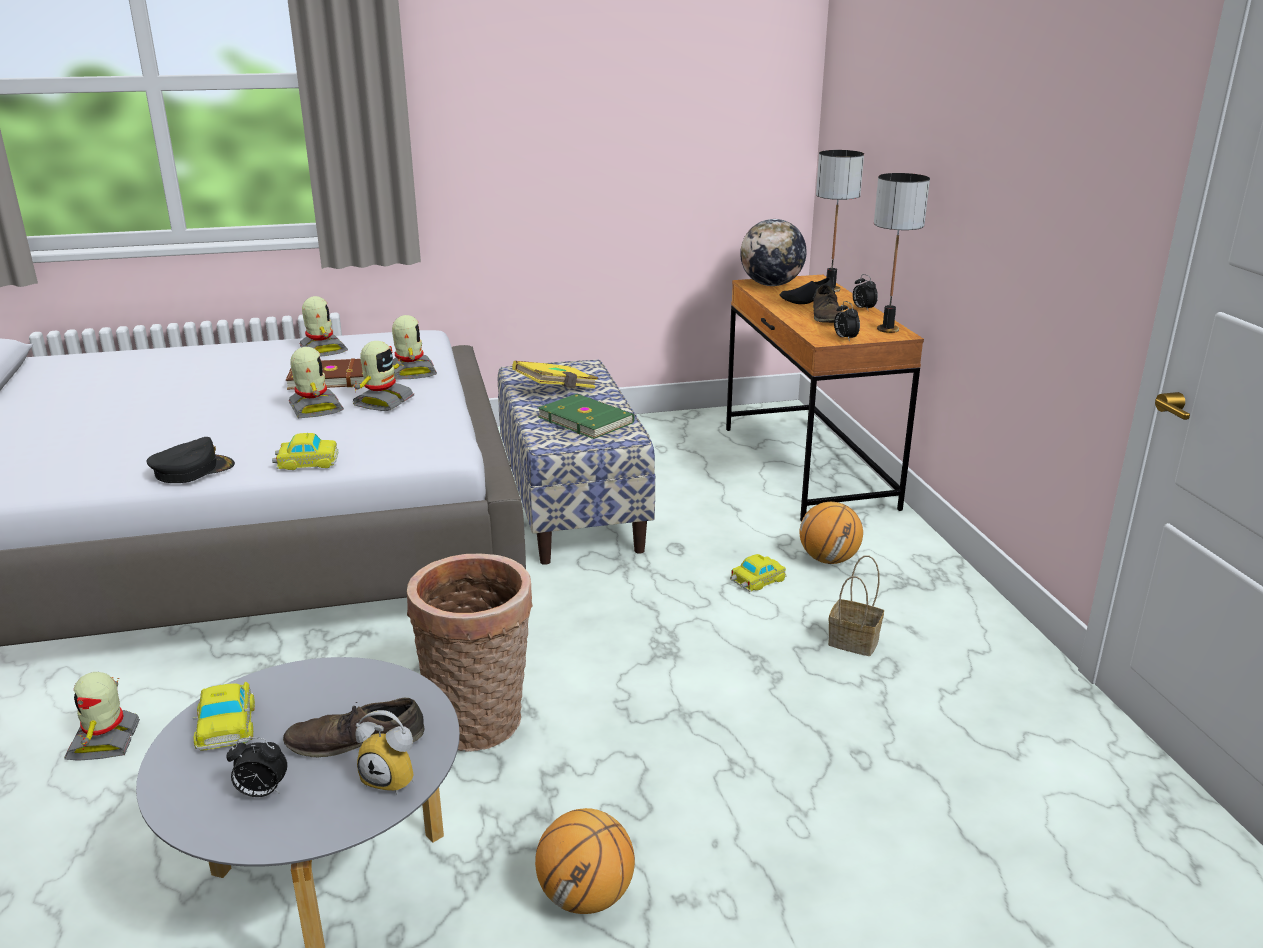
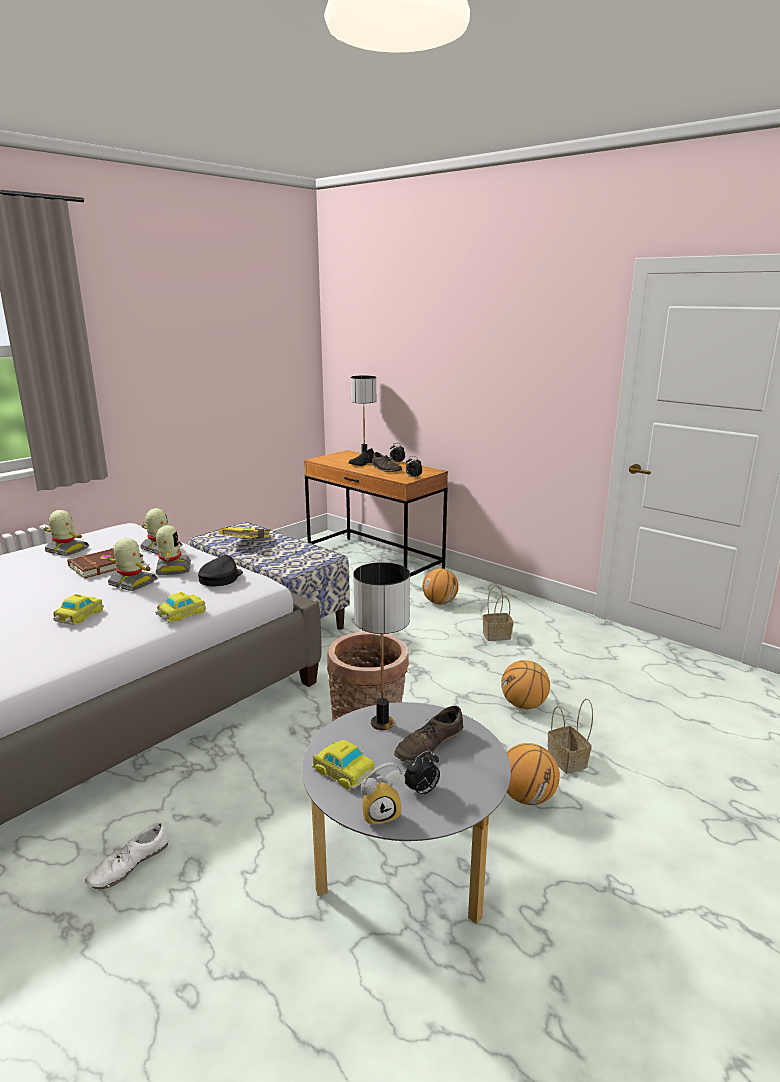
camera: 35 degrees left, 5 degrees down
toy robot [64,672,140,761] -> white shoe [85,823,169,889]
black cap [146,437,235,483] -> black cap moved to [198,555,243,586]
alarm clock [355,710,414,794] -> alarm clock moved to [361,762,405,827]
green book [538,394,634,439] -> none
toy car [730,554,786,592] -> toy car moved to [53,594,104,625]
globe [740,219,807,286] -> none
table lamp [874,173,930,333] -> table lamp moved to [353,562,410,730]
none -> basketball [501,660,550,709]
none -> basket [548,698,593,774]

